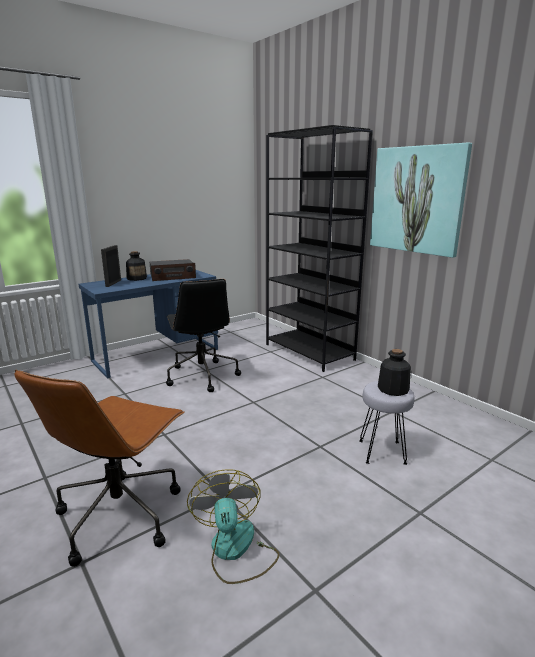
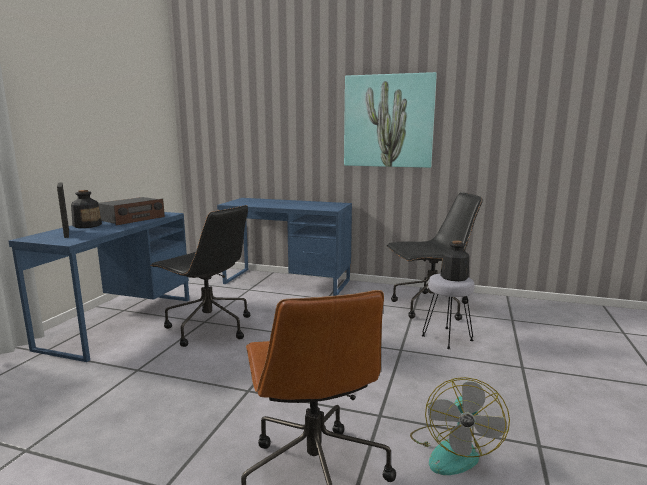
camera: 35 degrees left, 5 degrees down
fan [187,469,280,584] -> fan turned 120 degrees counterclockwise [410,377,510,475]
black bookcase [266,125,373,372] -> blue desk [217,198,352,296]
none -> black office chair [387,192,483,321]

